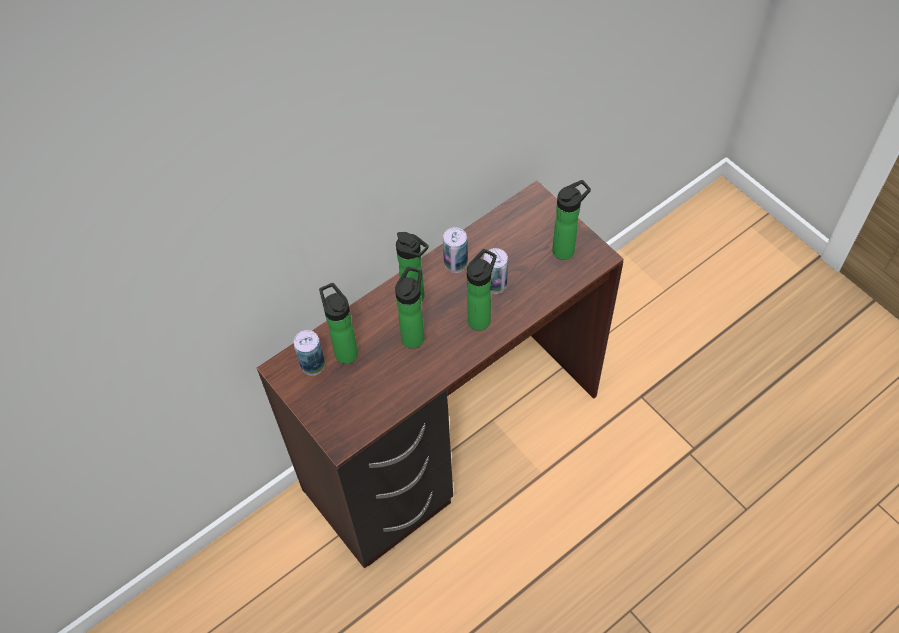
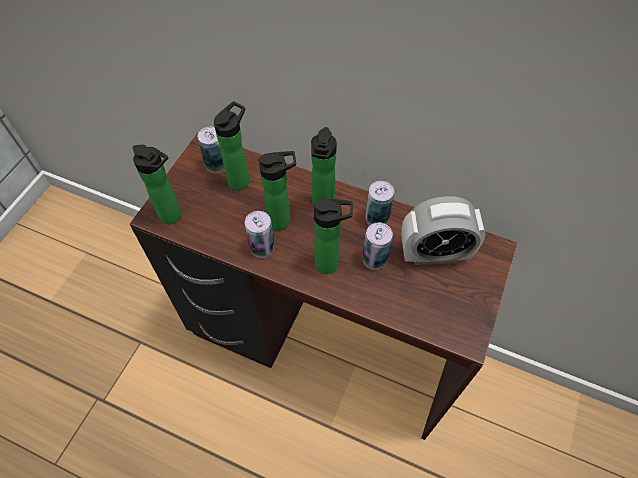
camera: 60 degrees right, 0 degrees up
bottle [552,180,591,260] -> bottle moved to [132,145,181,224]
none -> can [245,211,275,258]
none -> alarm clock [401,196,486,265]

